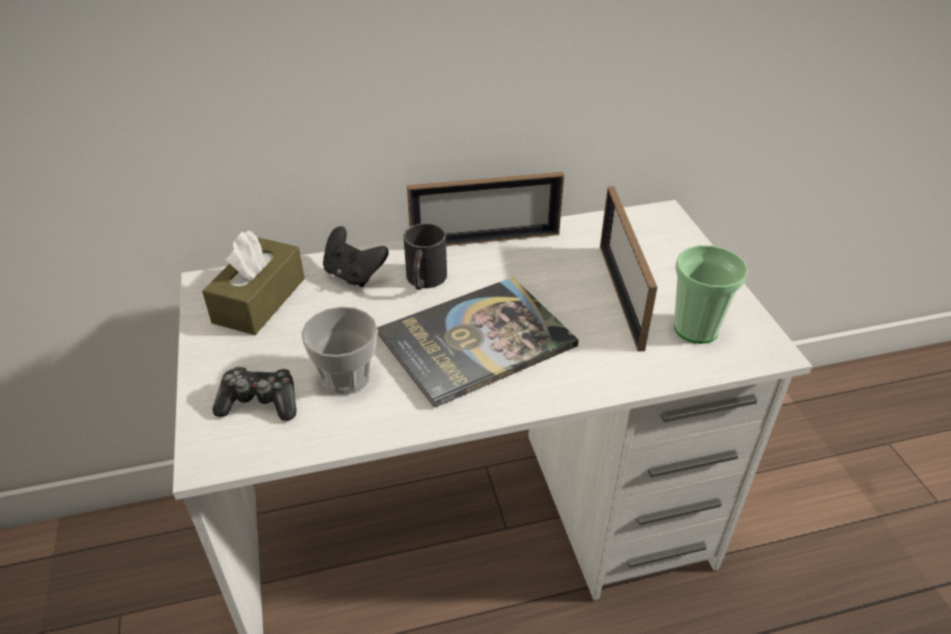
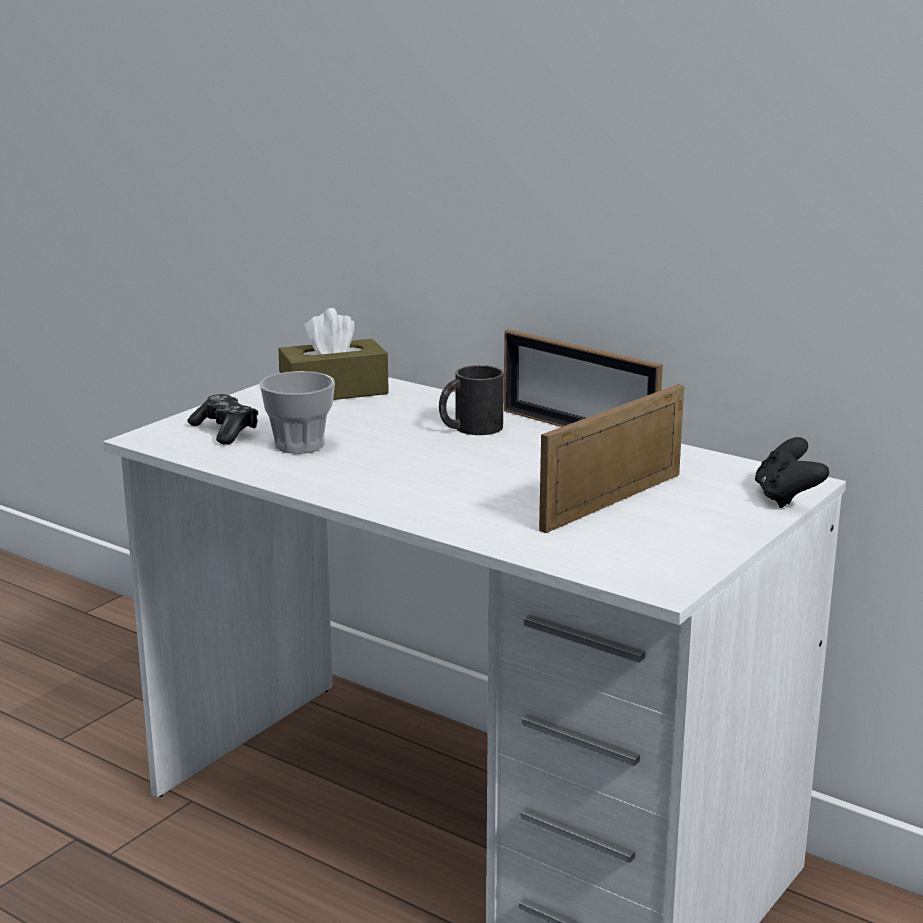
camera: 50 degrees right, 20 degrees down
black game controller [323,226,389,287] -> black game controller moved to [755,437,829,508]
book [377,277,579,408] -> none
cup [674,245,748,344] -> none

